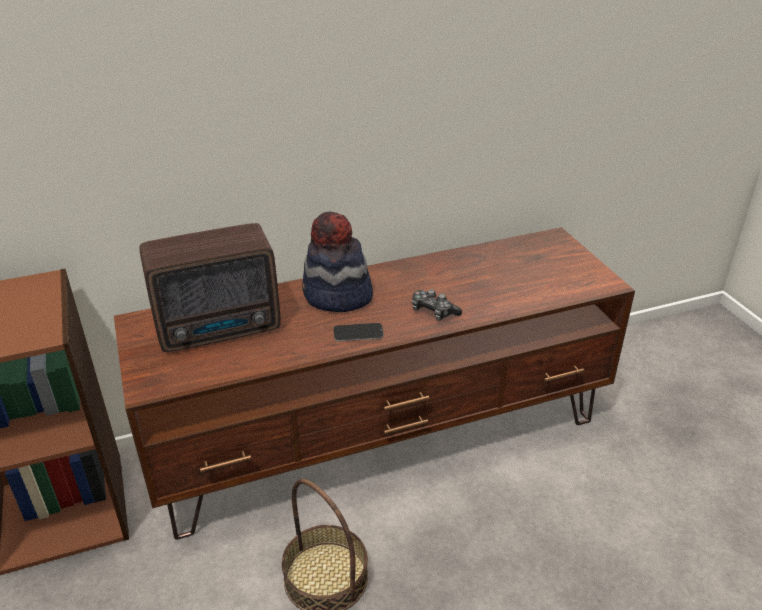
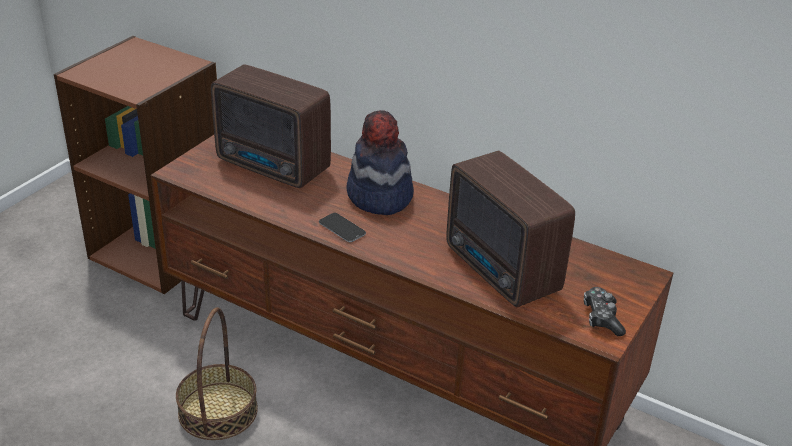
camera: 50 degrees right, 0 degrees up
game controller [412,289,462,321] -> game controller moved to [584,287,626,336]
none -> radio [446,151,575,307]

